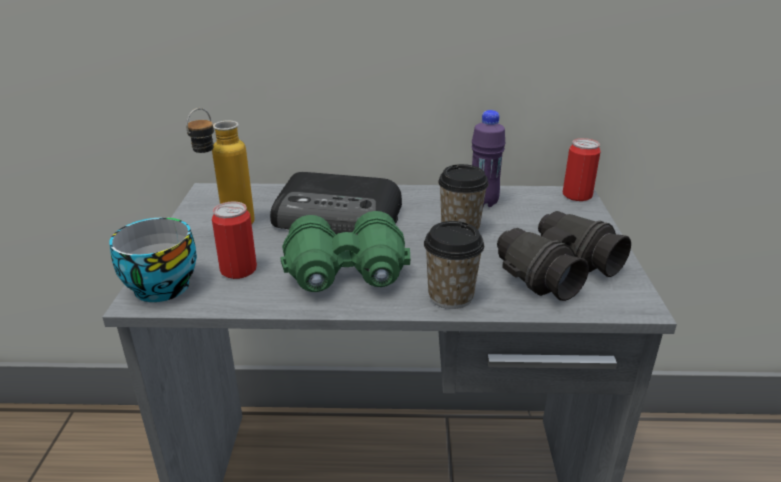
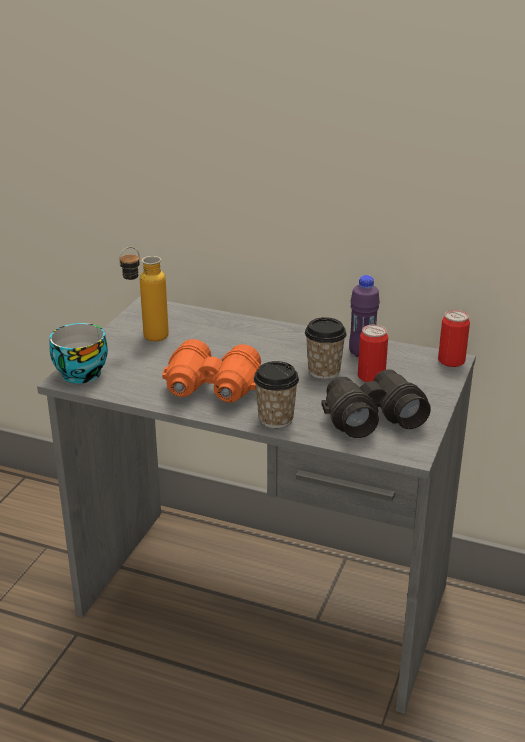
camera: 20 degrees right, 0 degrees up
can [212,202,257,279] -> can moved to [358,325,388,382]
radio [270,172,402,235] -> none
green binoculars [280,211,410,292] -> orange binoculars [162,339,261,402]

